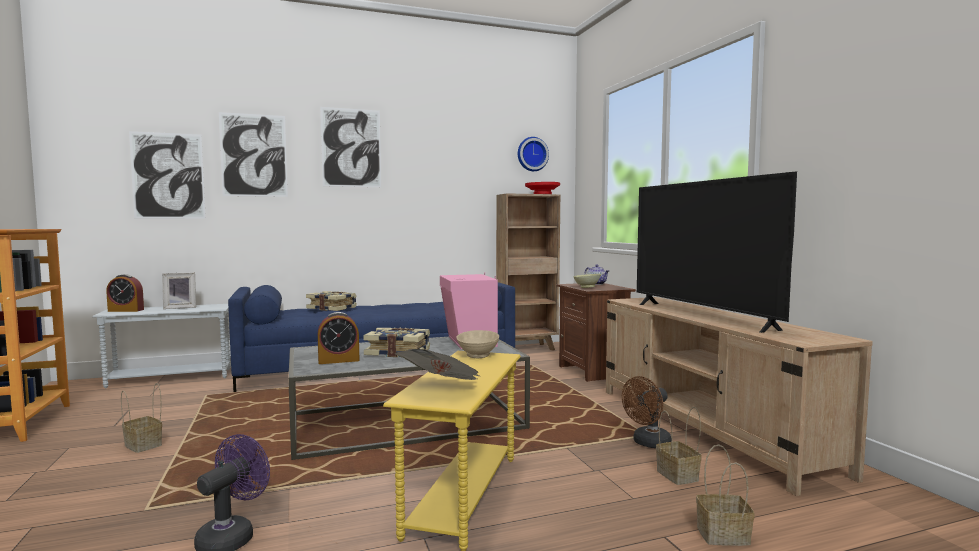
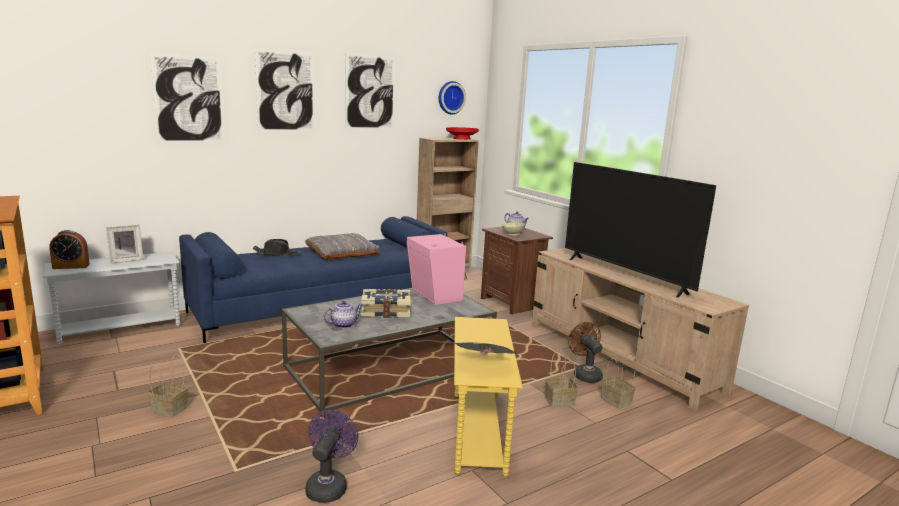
camera: 15 degrees left, 10 degrees up
picture [129,131,206,219] -> picture moved to [346,53,395,129]
book [306,291,357,311] -> black hat [252,239,300,256]
alarm clock [318,312,360,364] -> teapot [323,301,363,328]
beige bowl [456,330,499,358] -> none
brown fan [622,376,671,448] -> brown fan turned 120 degrees clockwise [568,322,603,383]
basket [696,444,754,546] -> basket moved to [545,350,578,407]
none -> grey pillow [305,233,380,259]

